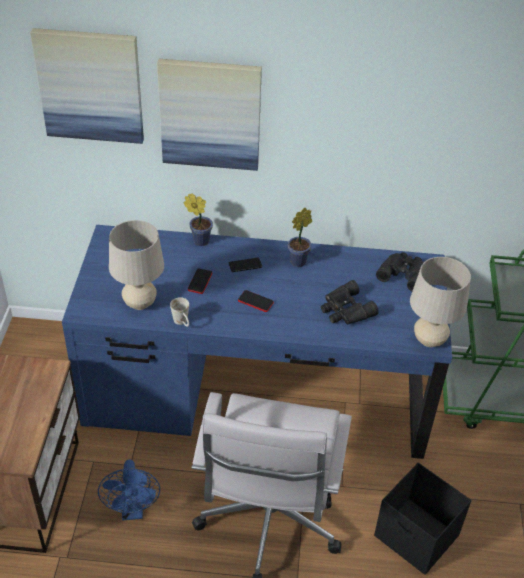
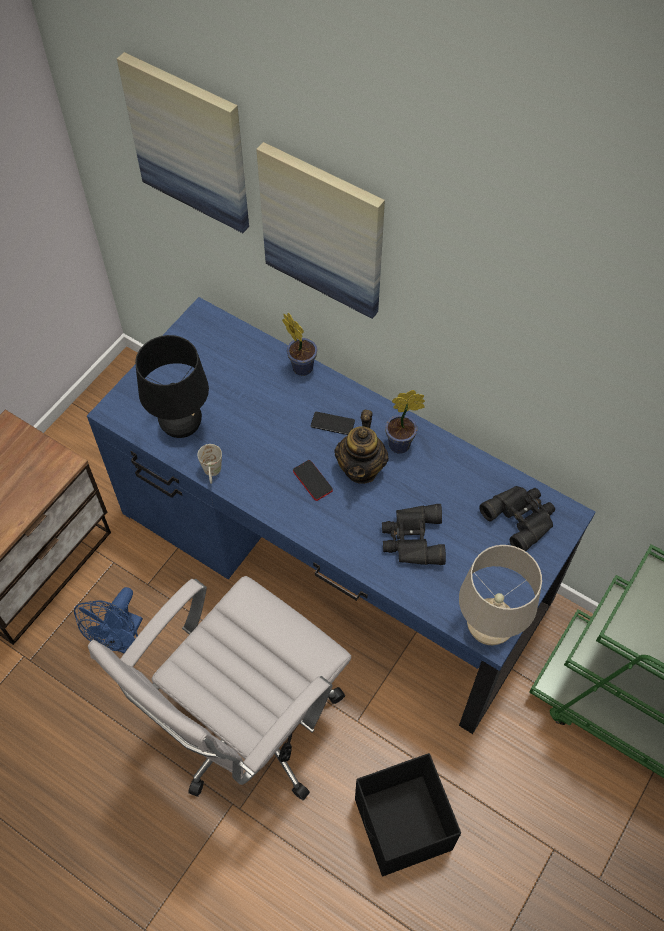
camera: 30 degrees right, 15 degrees up
beige table lamp [109,220,164,310] -> black table lamp [135,335,209,438]
phone [188,268,212,294] -> none
none -> teapot [334,410,389,484]

